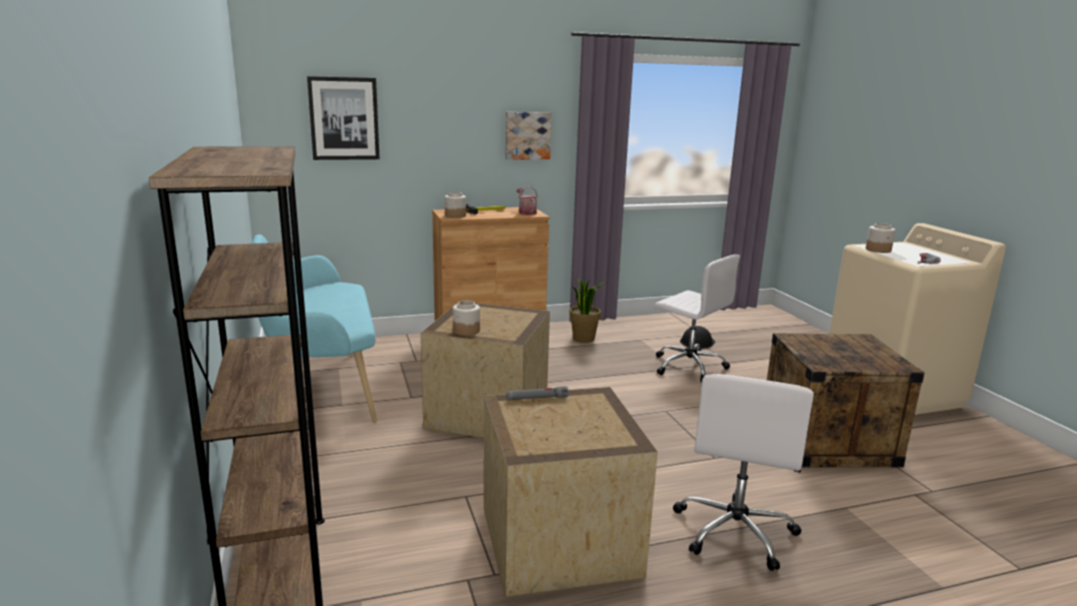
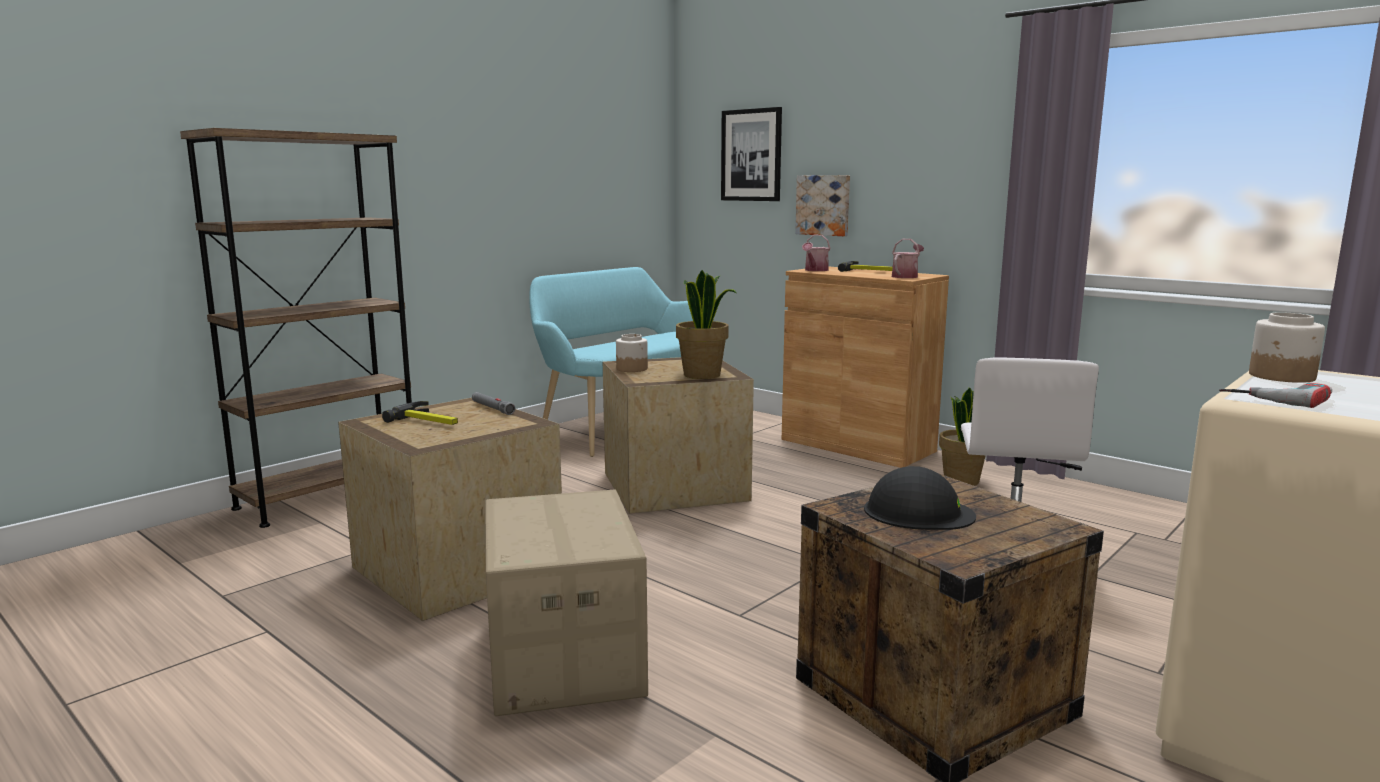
camera: 60 degrees right, 5 degrees down
jar [445,192,466,218] -> watering can [802,235,830,271]
picture [505,112,552,160] -> picture moved to [795,175,850,236]
white office chair [673,374,814,571] -> cardboard box [485,490,648,716]
black hard hat [680,326,715,349] -> black hard hat moved to [864,466,976,530]
none -> hammer [382,401,458,425]
none -> potted plant [676,270,737,379]

